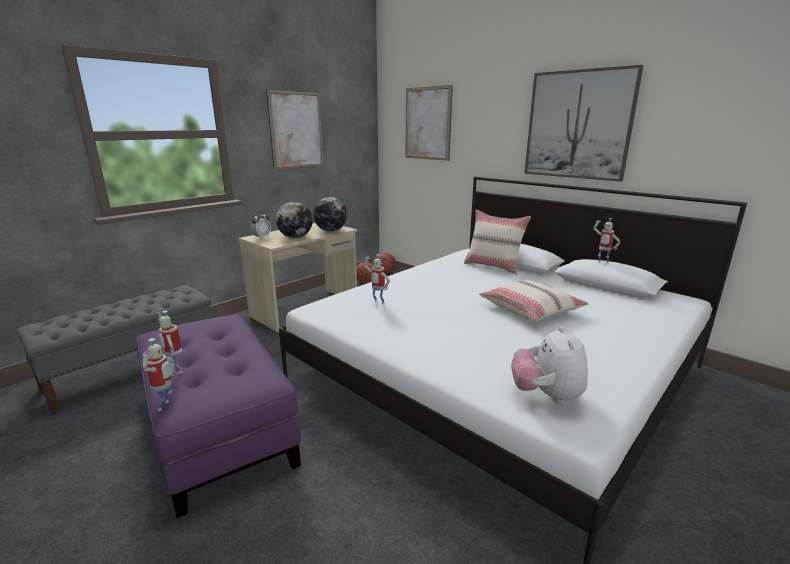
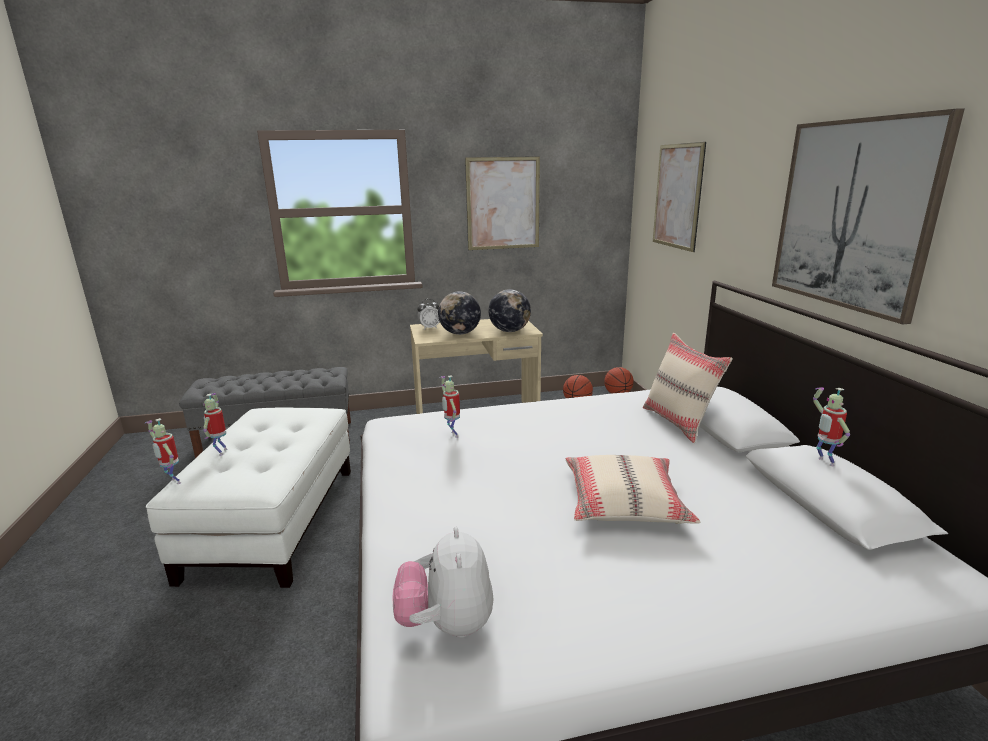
camera: 35 degrees right, 0 degrees up
purple ottoman [136,314,301,518] -> white ottoman [146,407,351,588]
toy robot [142,338,178,411] -> toy robot turned 90 degrees clockwise [144,418,181,484]
plush toy [511,326,588,404] -> plush toy turned 45 degrees counterclockwise [393,527,493,637]

